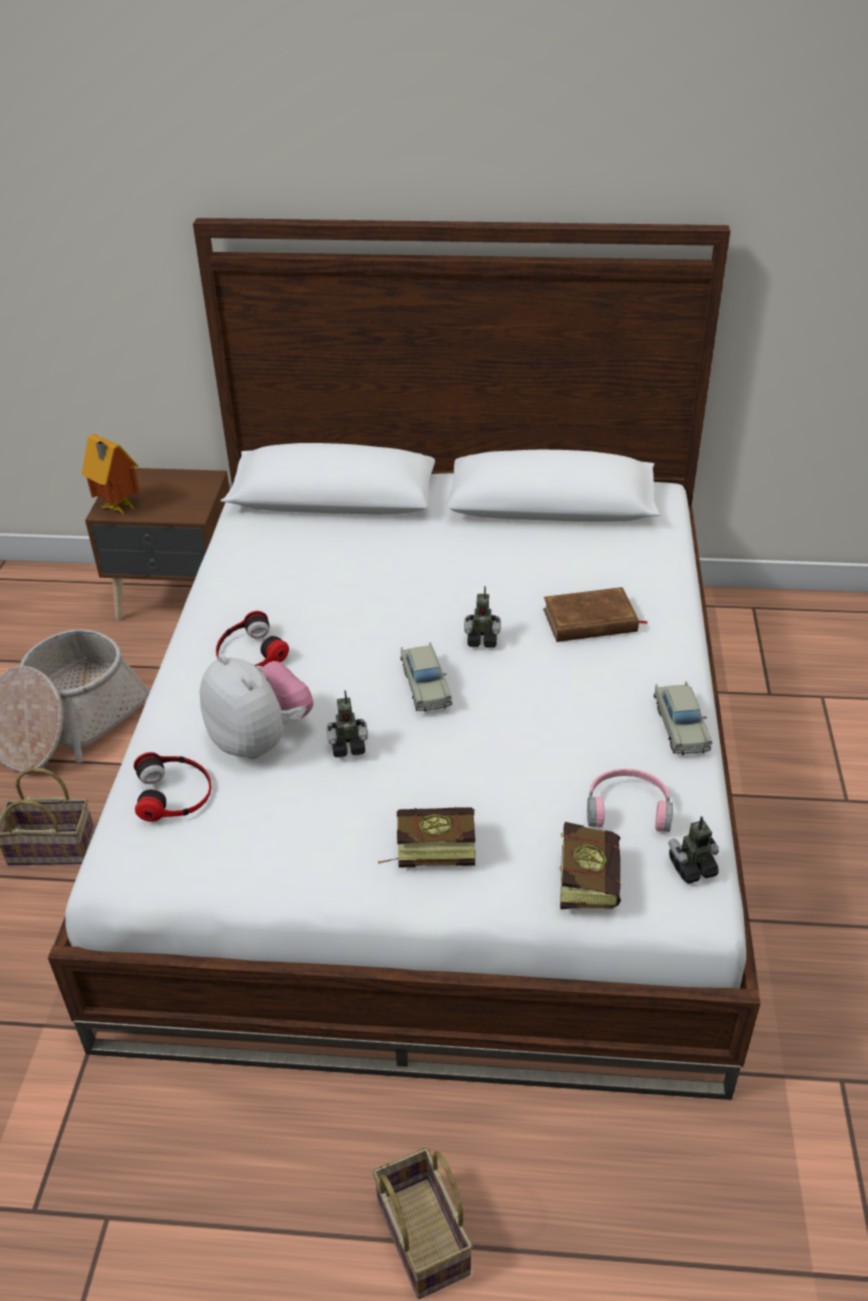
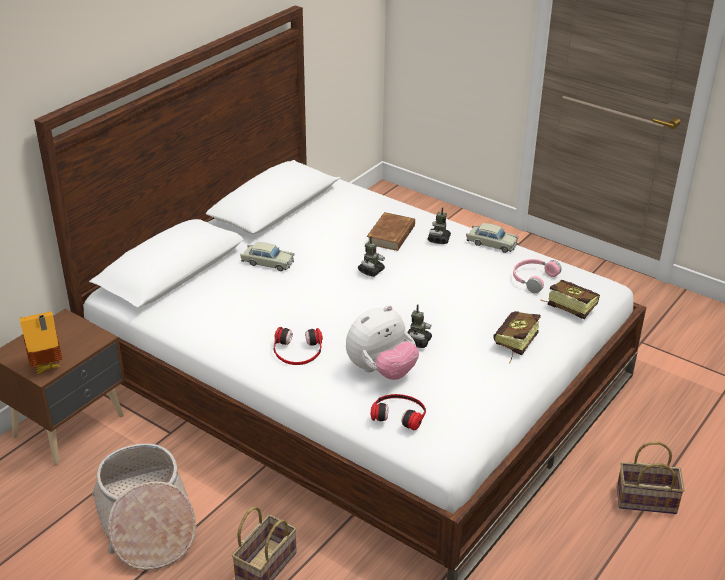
camera: 60 degrees left, 5 degrees down
plush toy [200,654,314,759] -> plush toy turned 150 degrees clockwise [346,305,419,380]
beige toy car [401,643,452,712] -> beige toy car moved to [240,242,294,271]
toy robot [668,816,719,884] -> toy robot moved to [428,207,451,244]

